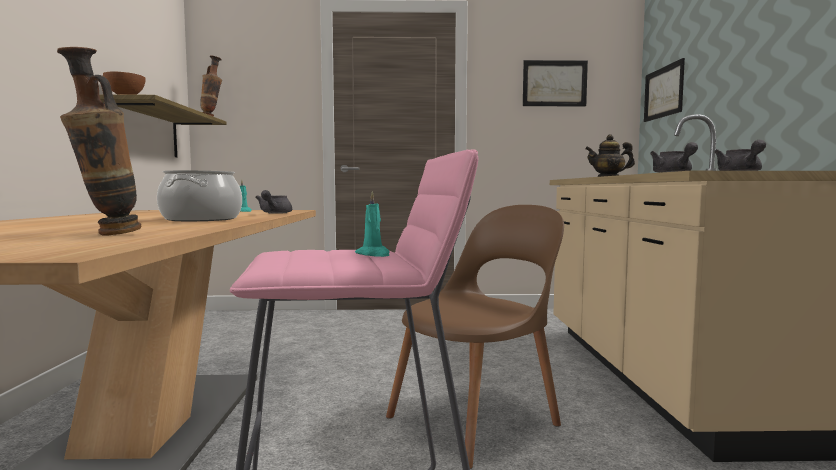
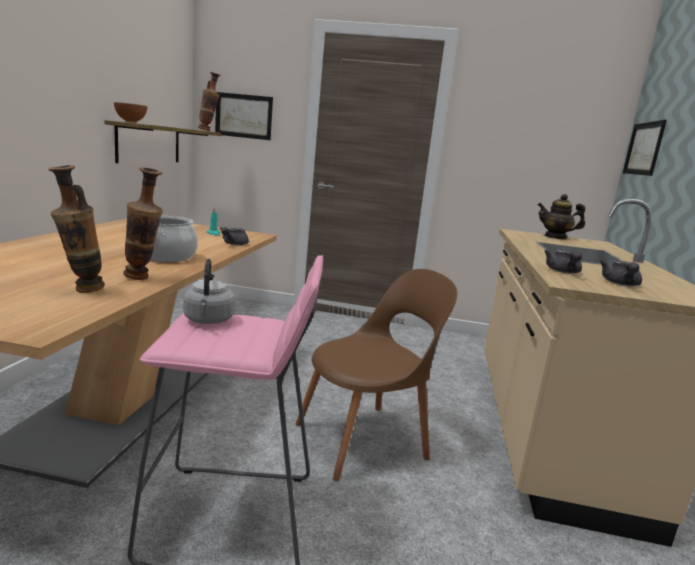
camera: 10 degrees right, 10 degrees up
turquoise candle [355,191,390,257] -> none
picture [523,60,588,106] -> picture moved to [215,92,273,140]
none -> vase [123,167,163,280]
none -> grey kettle [183,259,235,324]

